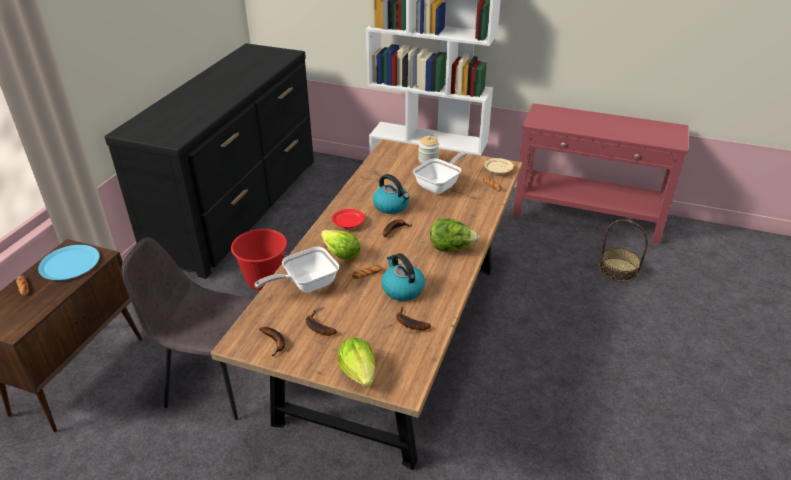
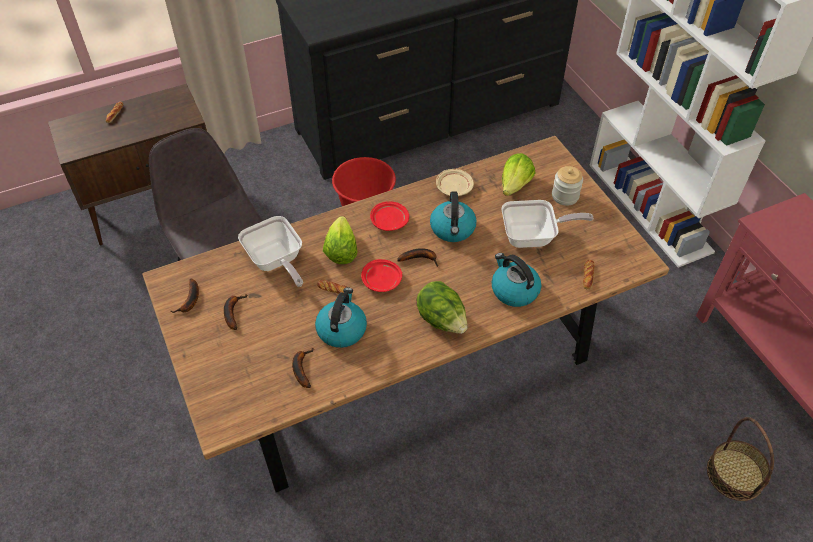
camera: 45 degrees right, 15 degrees up
blue plate [38,245,100,280] -> none
frying pan [254,247,339,293] -> frying pan turned 135 degrees counterclockwise [238,216,303,287]
lettuce [338,338,375,388] -> lettuce moved to [502,153,535,196]
beige plate [484,158,514,174] -> beige plate moved to [436,169,474,196]
none -> red plate [361,259,402,292]
none -> kettle [492,253,541,307]

